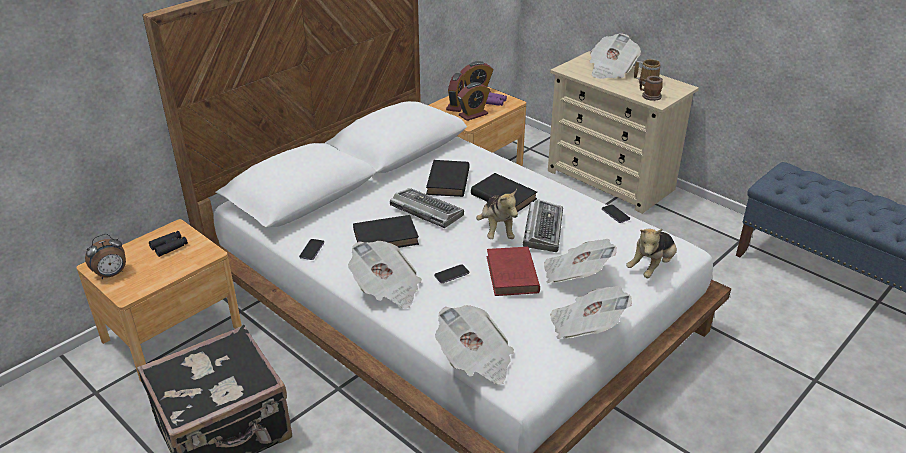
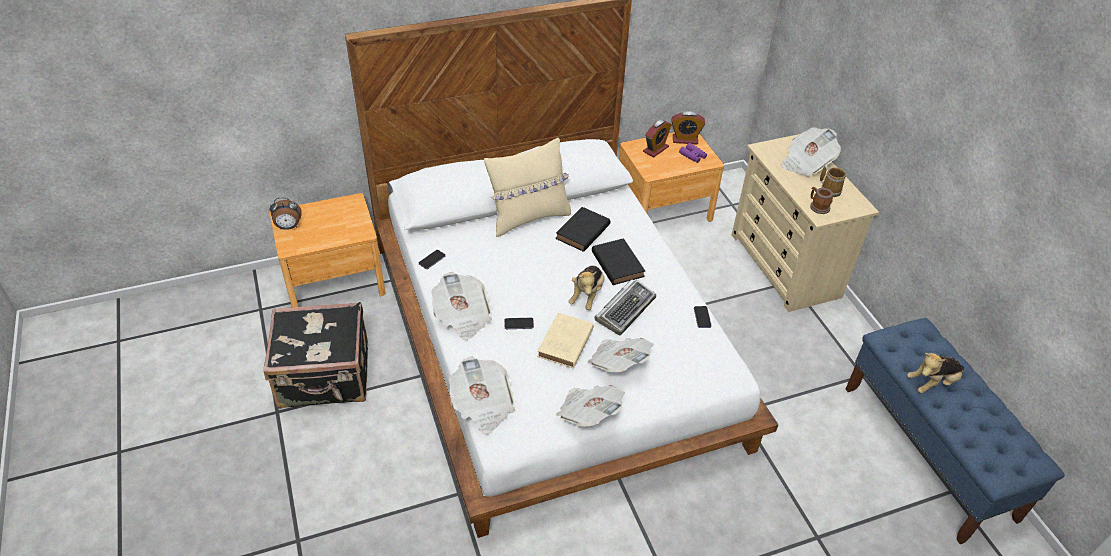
camera: 25 degrees right, 10 degrees up
black binoculars [149,231,188,257] -> none
black book [353,215,419,248] -> none
keyboard [390,188,464,228] -> none
alarm clock [457,82,490,121] -> none
red book [487,247,540,296] -> beige book [537,313,594,368]
plush toy [626,228,677,278] -> plush toy moved to [907,353,964,393]
none -> beige pillow [484,138,571,237]

